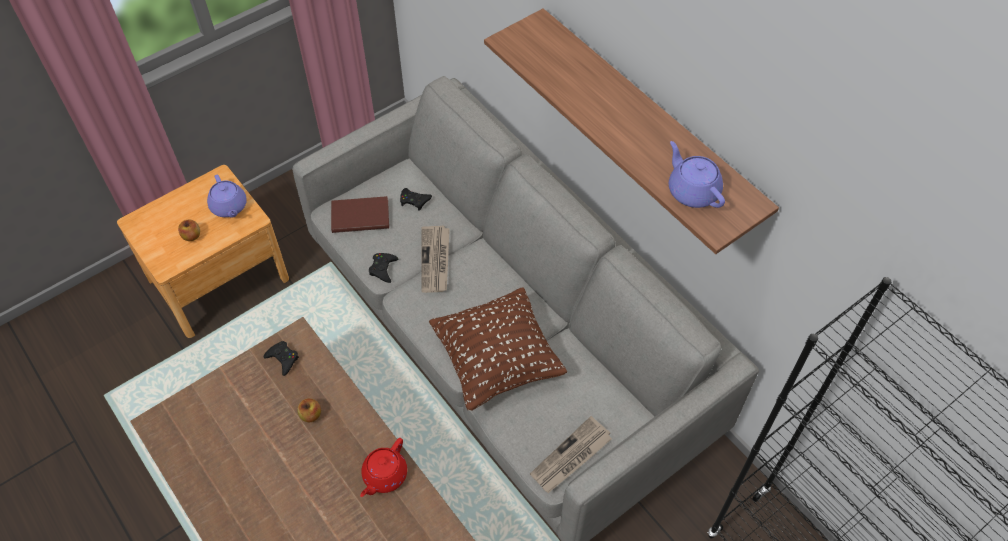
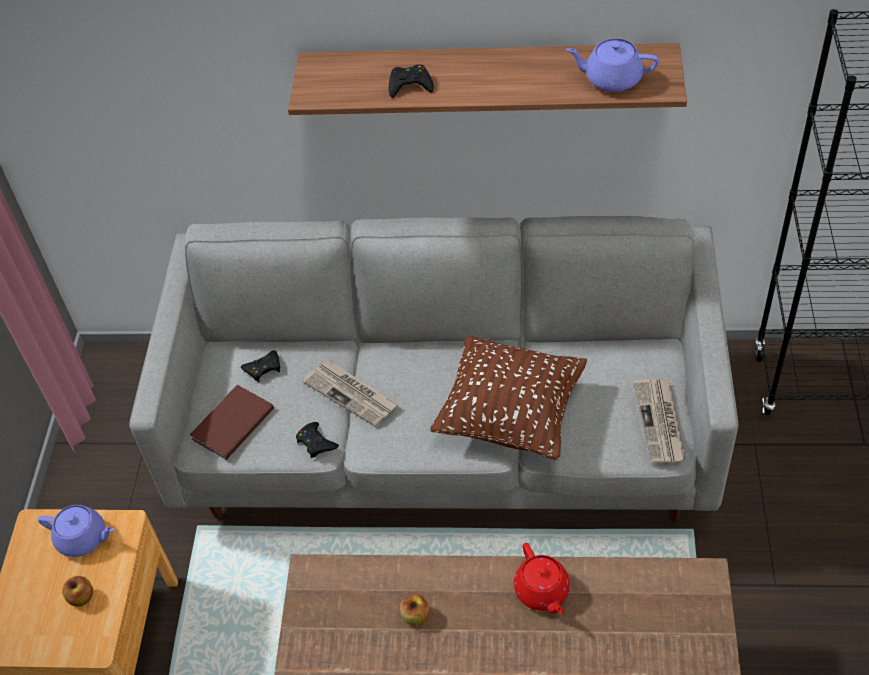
camera: 45 degrees left, 5 degrees down
black game controller [264,341,299,376] -> black game controller moved to [389,65,434,98]

